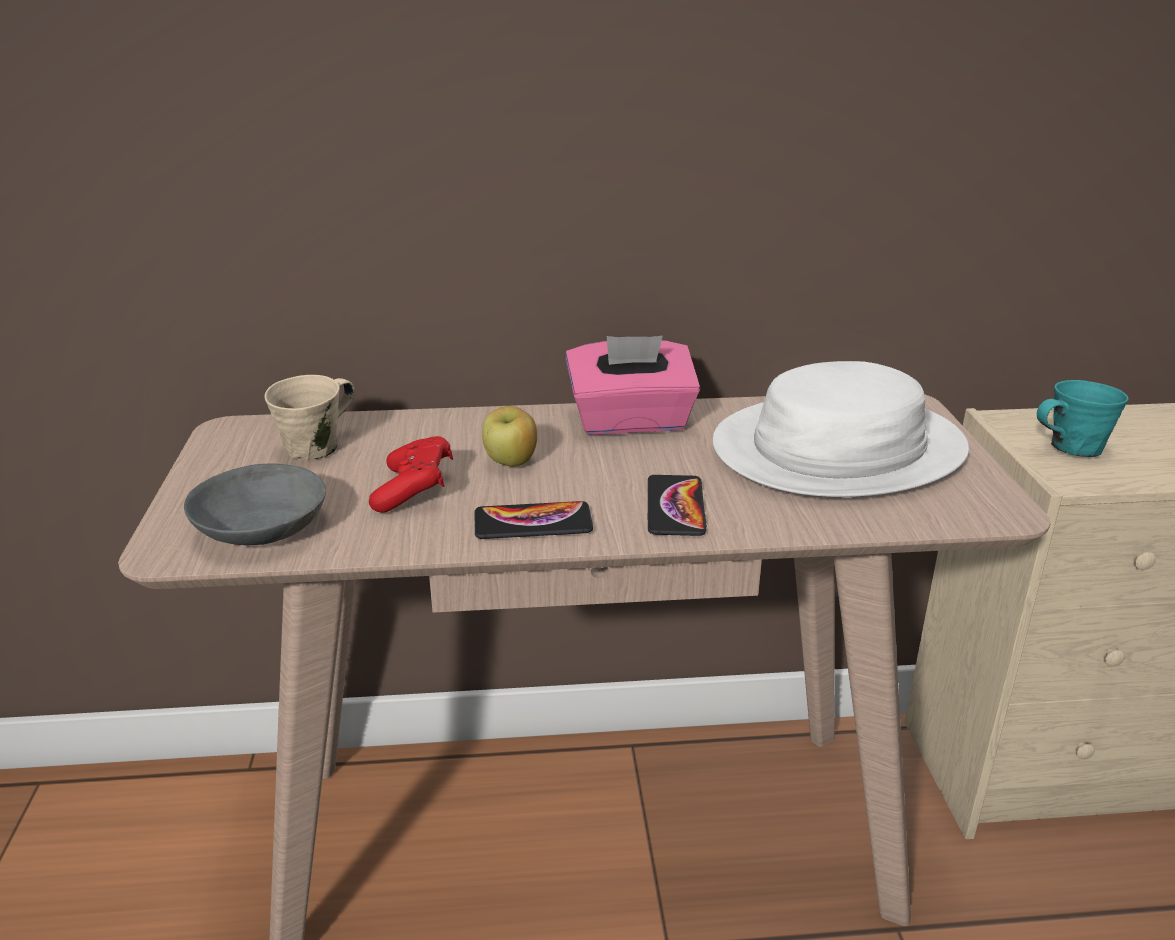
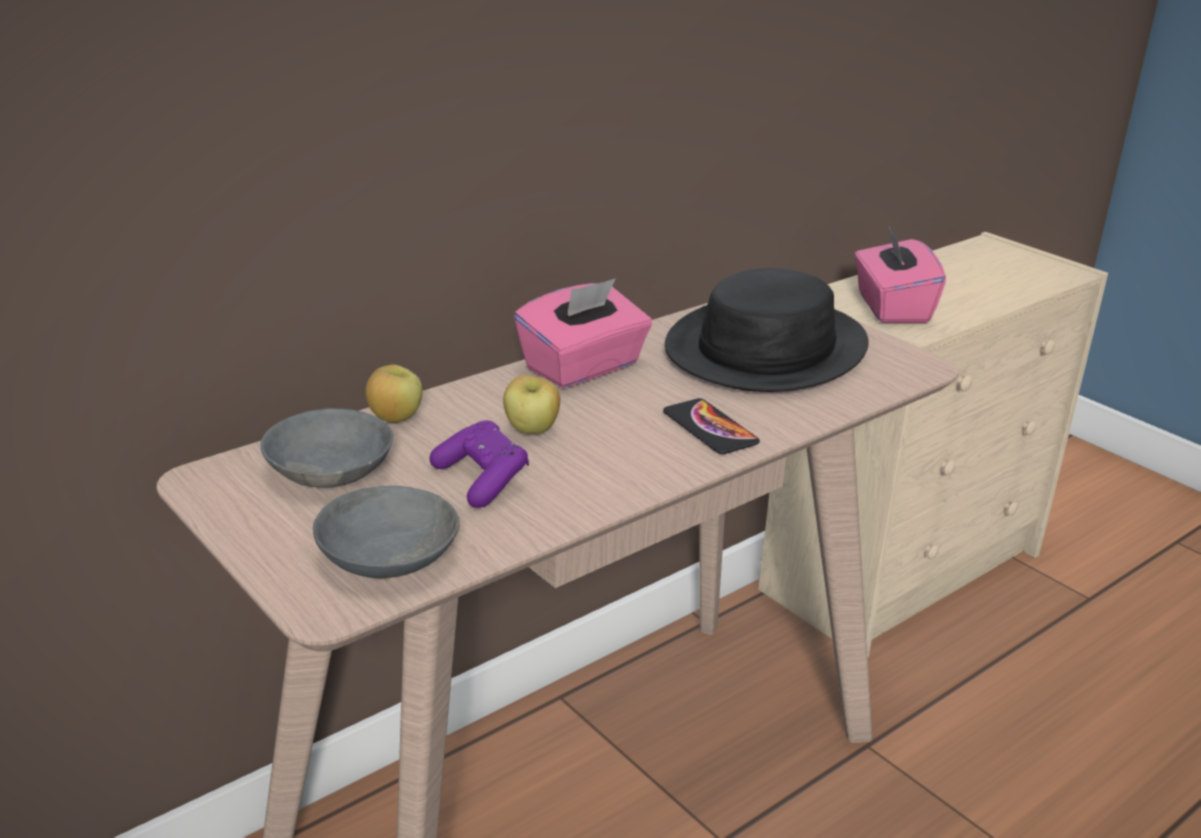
camera: 35 degrees left, 0 degrees up
beige mug [265,375,355,461] -> grey bowl [261,408,393,488]
red game controller [369,436,453,513] -> purple game controller [429,420,529,508]
phone [474,501,593,539] -> none
white hat [712,361,969,497] -> black hat [665,268,869,392]
turquoise mug [1037,380,1129,457] -> pink tissue box [855,225,946,323]
none -> apple [365,365,422,423]

